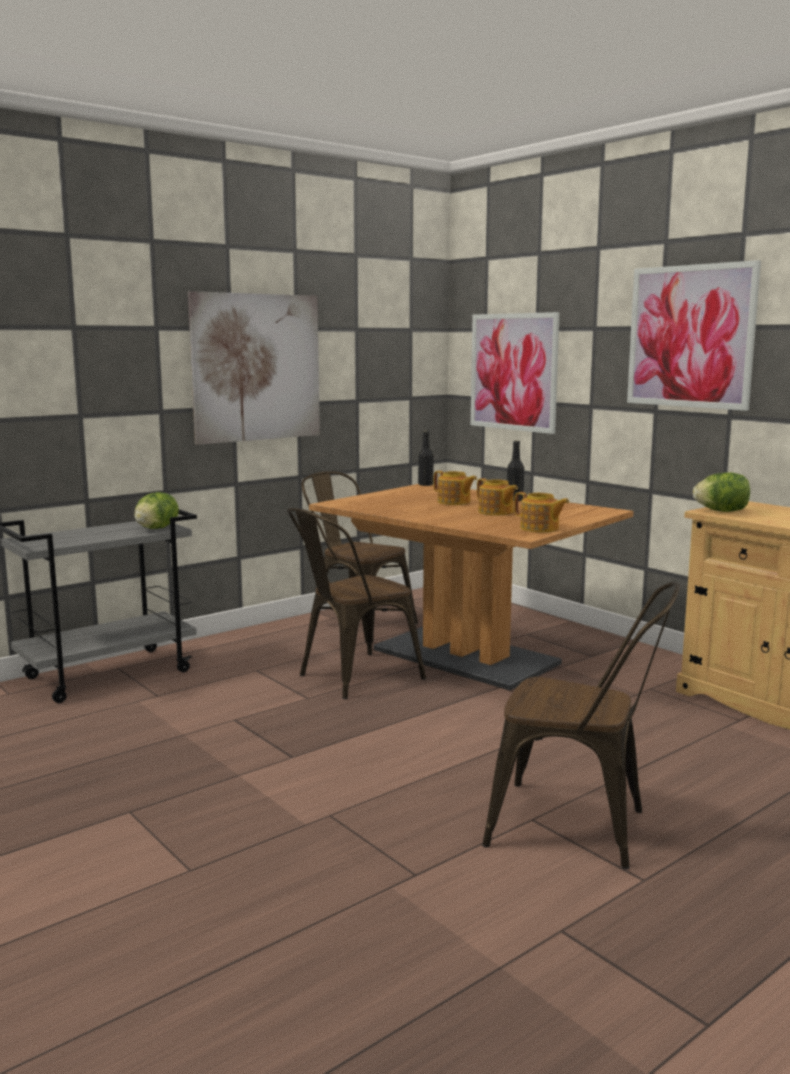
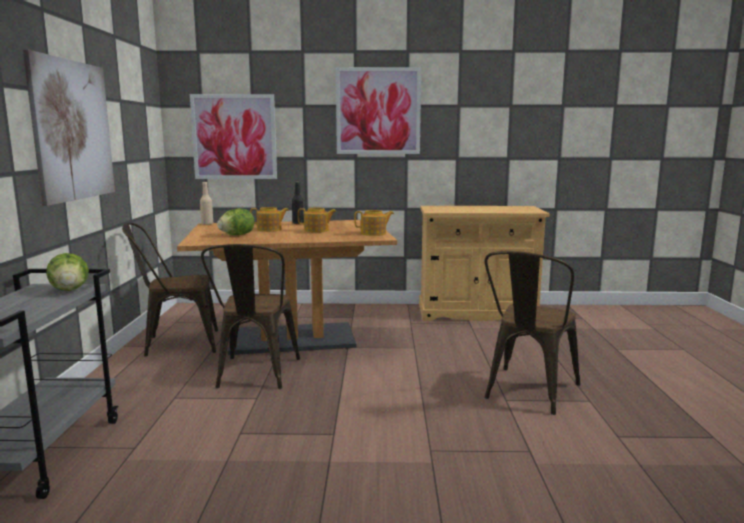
camera: 50 degrees left, 0 degrees up
black bottle [418,431,433,486] -> beige bottle [200,182,213,225]
brown chair [482,582,680,869] -> brown chair turned 150 degrees clockwise [485,251,580,415]
lettuce [693,472,750,512] -> lettuce moved to [217,208,254,235]

